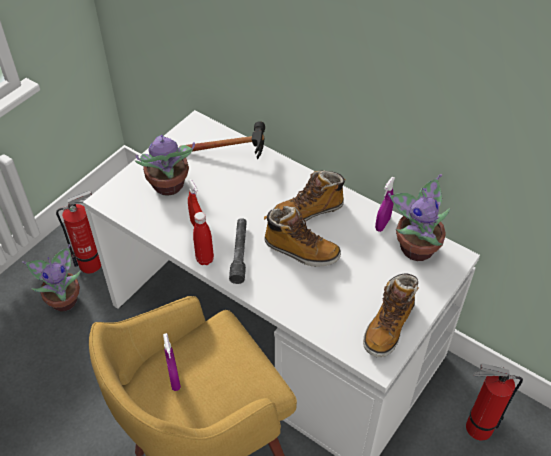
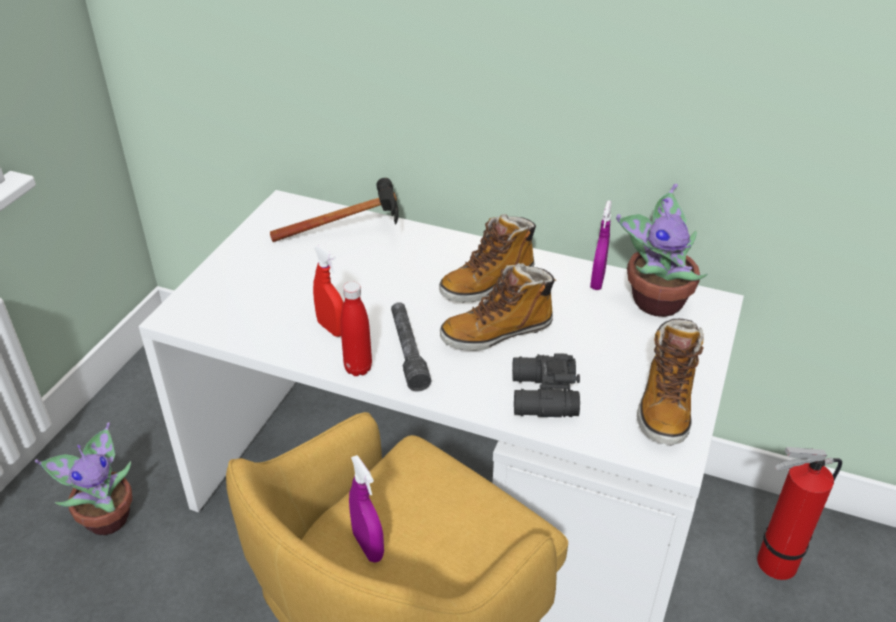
camera: 15 degrees left, 10 degrees down
fire extinguisher [56,190,101,273] -> none
potted plant [135,135,195,196] -> none
boot [264,206,341,267] -> boot turned 150 degrees clockwise [440,263,557,351]
none -> black binoculars [512,354,580,417]

